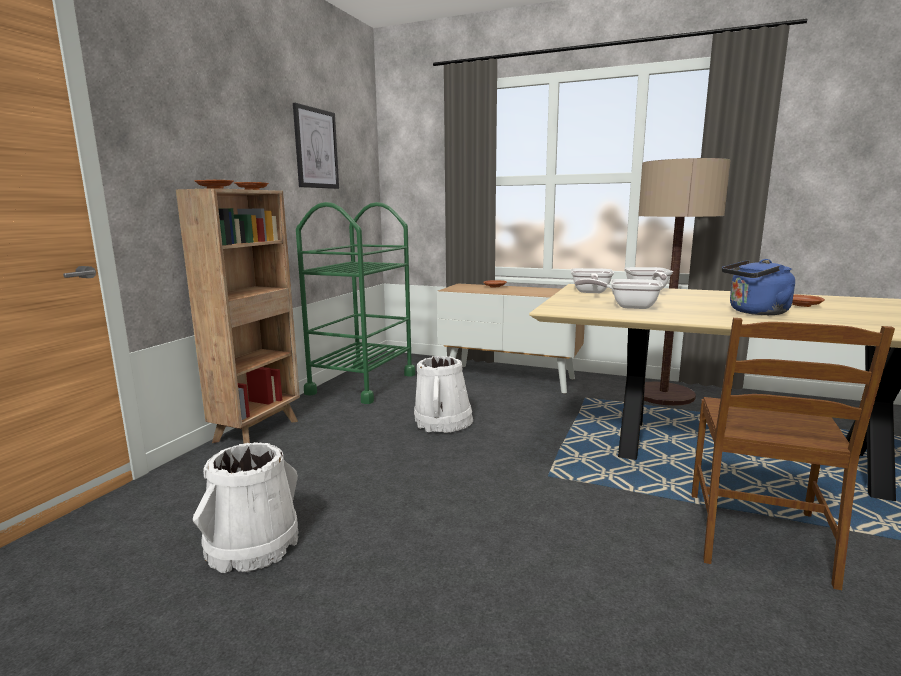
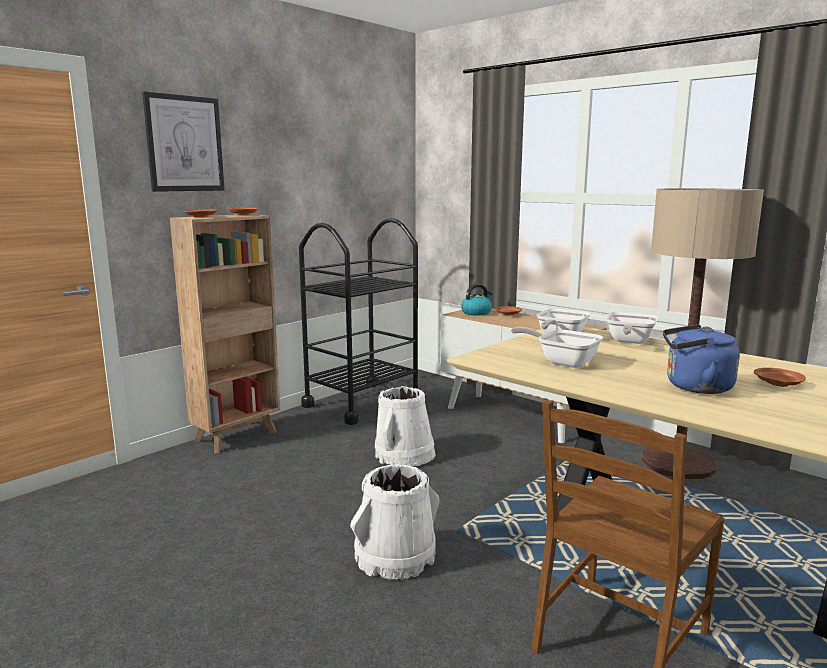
camera: 20 degrees right, 0 degrees up
white bucket [193,442,299,573] -> white bucket moved to [350,464,440,580]
picture [293,103,339,189] -> picture moved to [142,91,225,192]
green cart [296,202,415,404] -> black cart [299,218,421,425]
none -> kettle [461,284,493,316]

